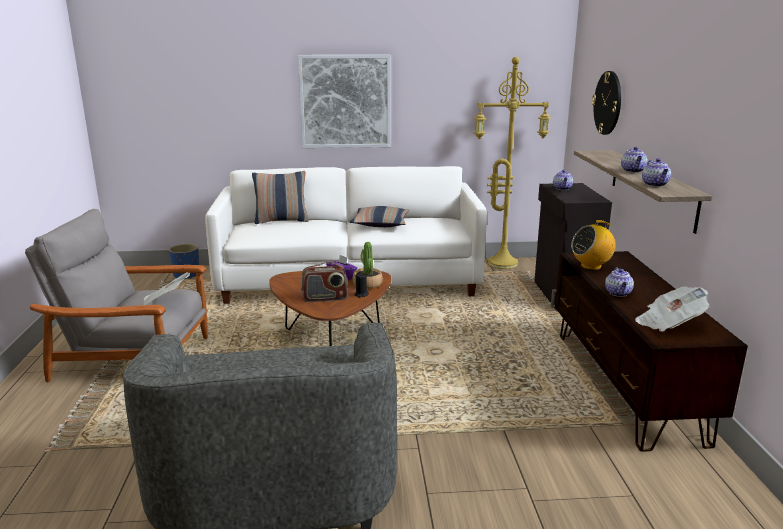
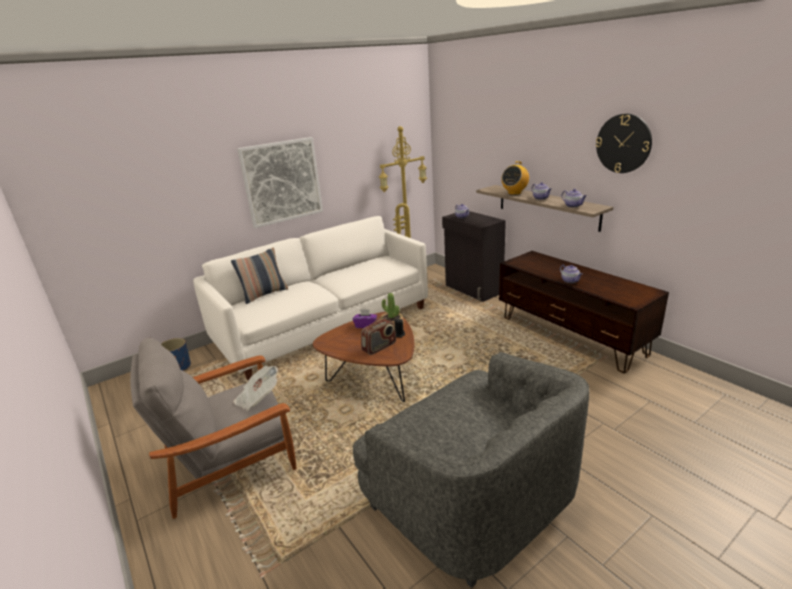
camera: 30 degrees left, 5 degrees up
pillow [350,206,409,227] -> none
radio [571,220,615,270] -> radio moved to [501,161,529,195]
wall clock [592,71,621,135] -> wall clock moved to [596,114,652,173]
newspaper [635,286,709,332] -> none

